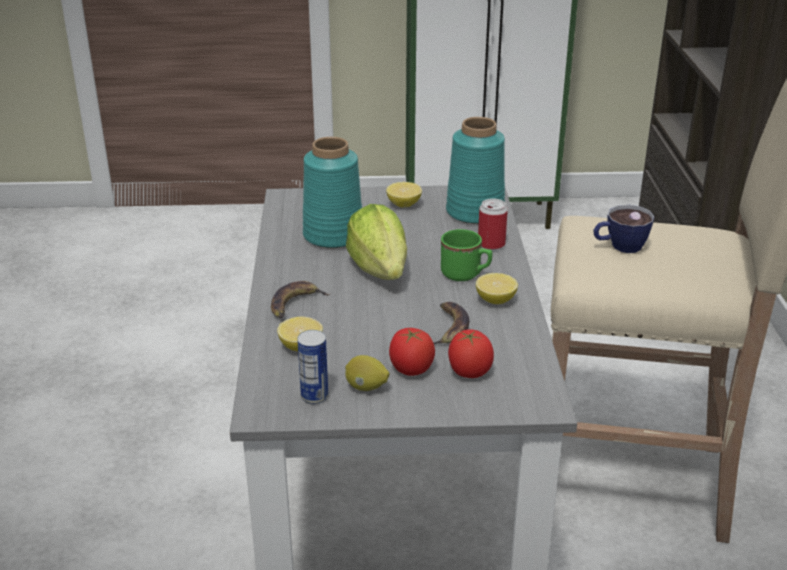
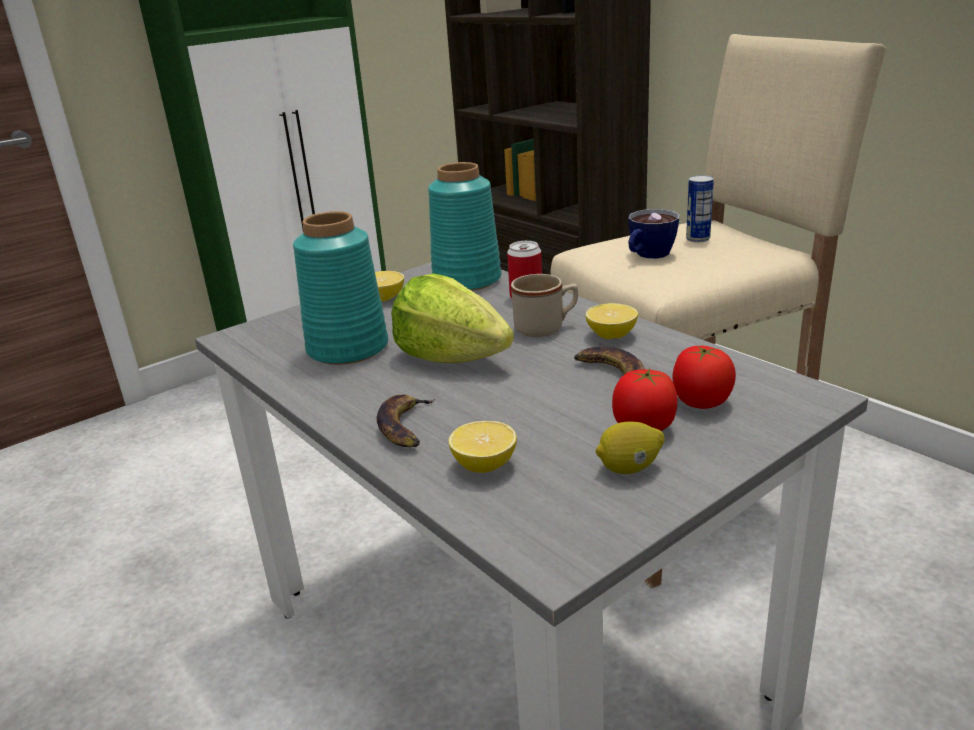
camera: 35 degrees left, 5 degrees down
can [297,330,328,404] -> can moved to [686,175,714,242]
green mug [441,229,492,281] -> beige mug [511,274,578,337]

